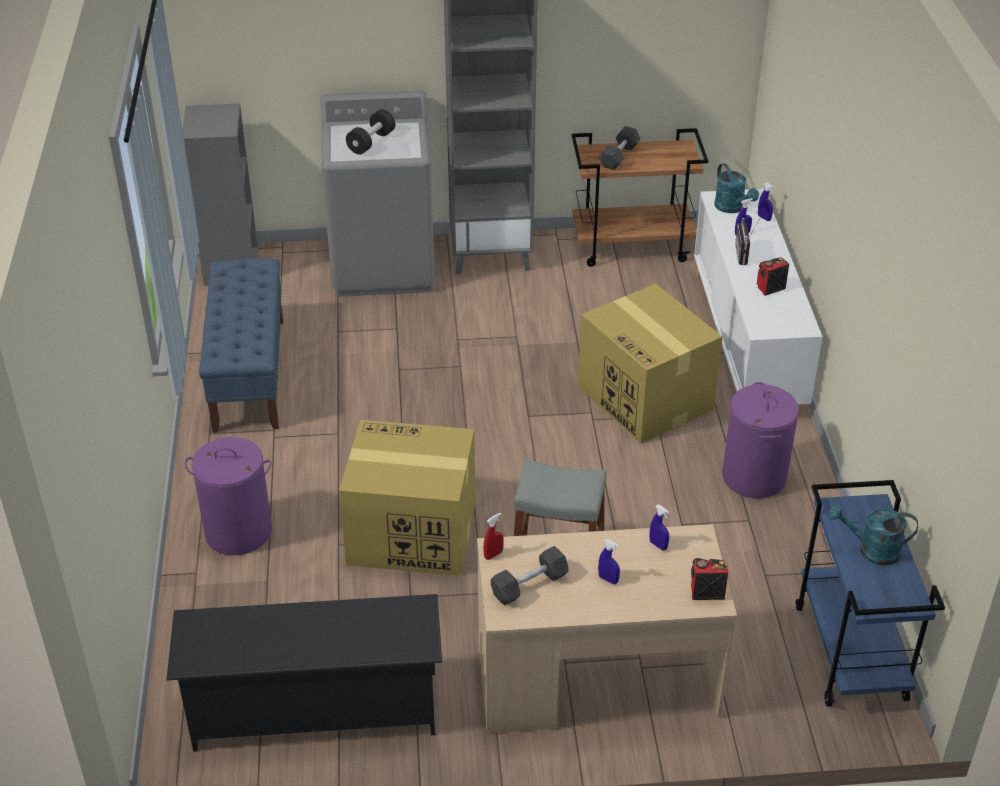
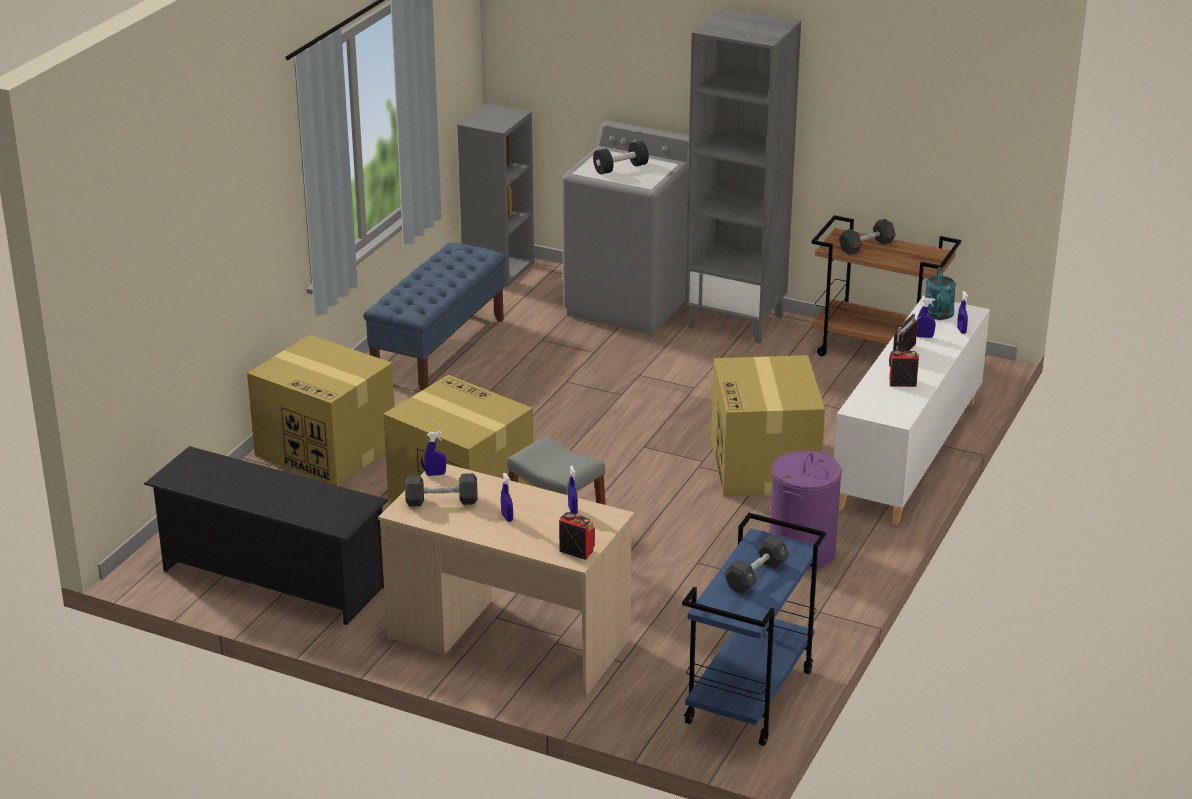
camera: 30 degrees right, 10 degrees down
purple laundry basket [185,437,272,555] -> cardboard box [247,335,395,486]
red spray bottle [483,513,504,560] -> blue spray bottle [424,431,446,476]
turquoise watering can [828,504,918,566] -> black dumbbell [724,535,789,594]

